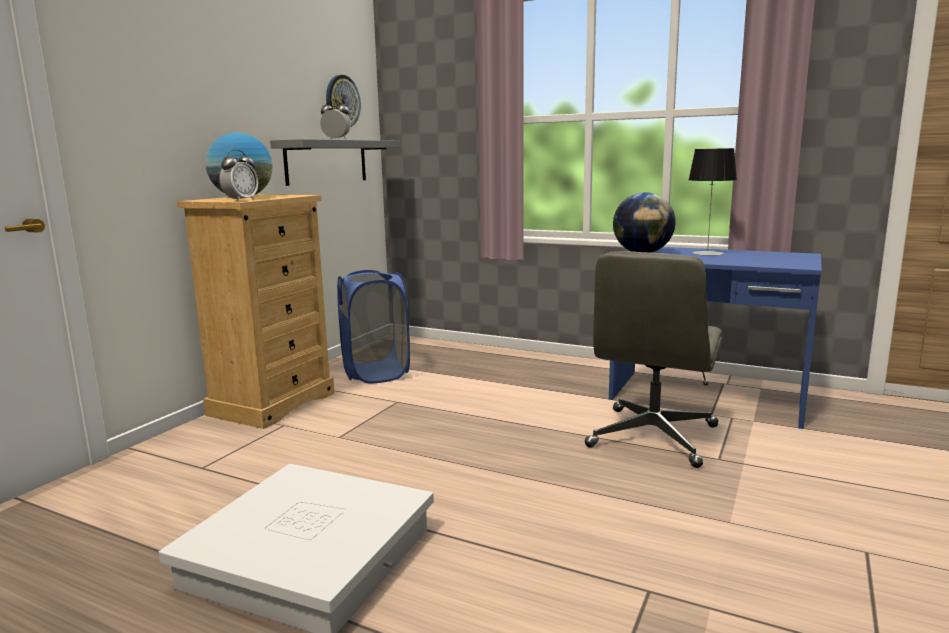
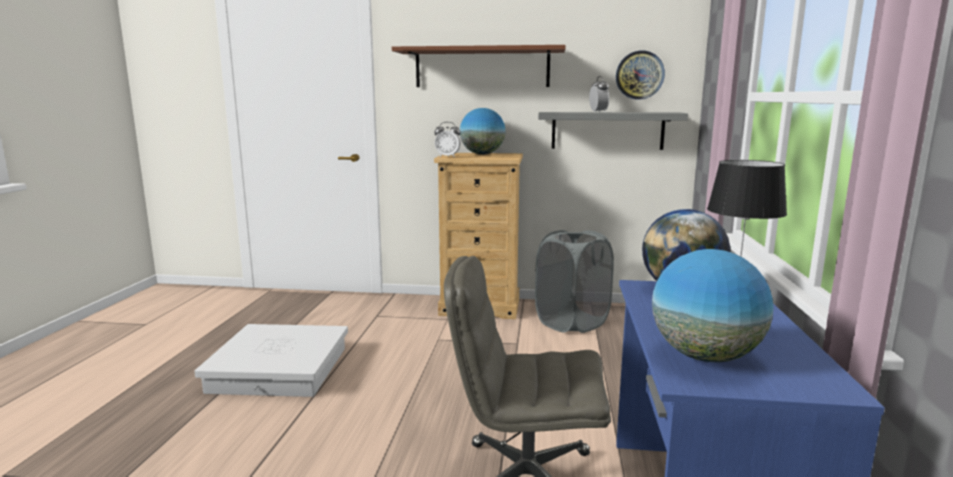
camera: 70 degrees right, 0 degrees up
blue laundry basket [337,270,410,383] -> grey laundry basket [535,230,614,333]
none -> brown shelf [392,45,566,87]
none -> globe [652,249,774,362]

